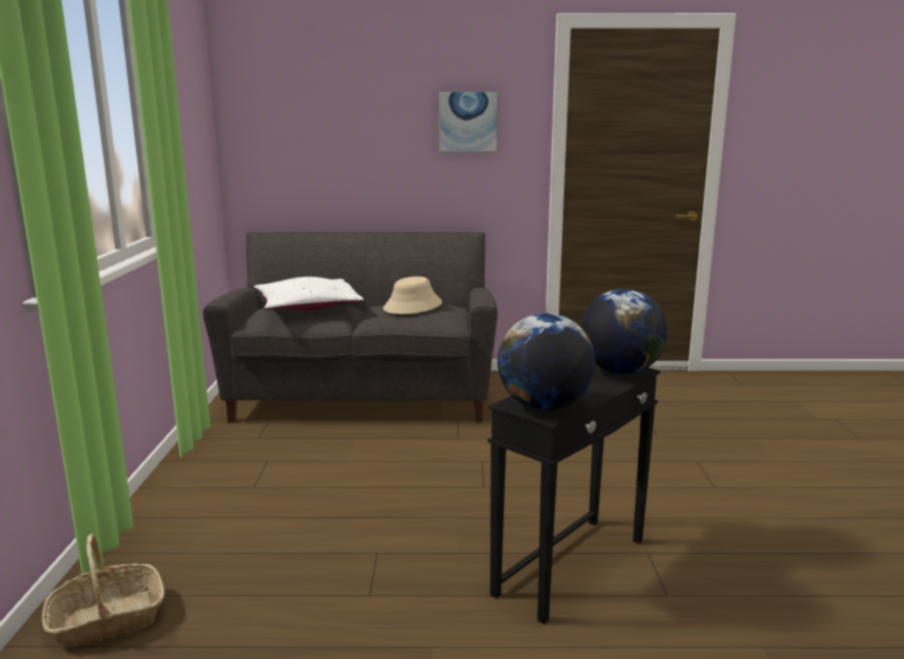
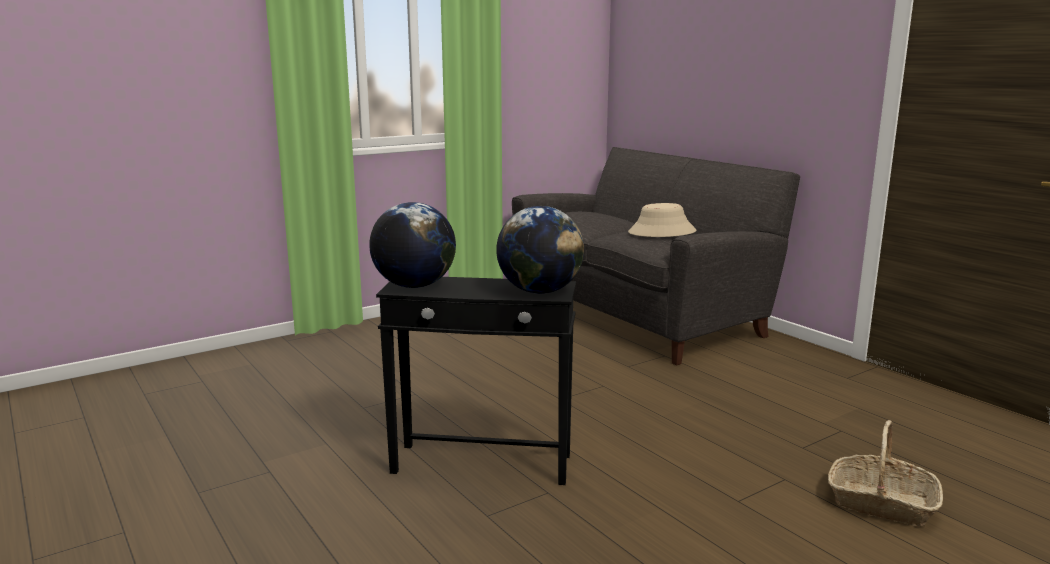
camera: 55 degrees right, 0 degrees up
basket [42,534,165,648] -> basket moved to [828,420,943,527]
white pillow [254,277,364,310] -> none
picture [438,90,499,153] -> none

